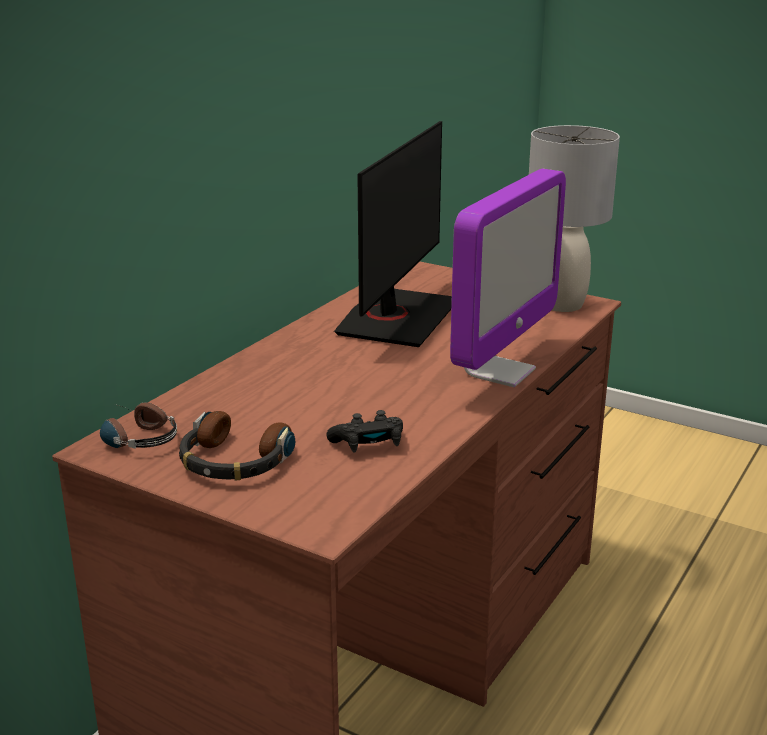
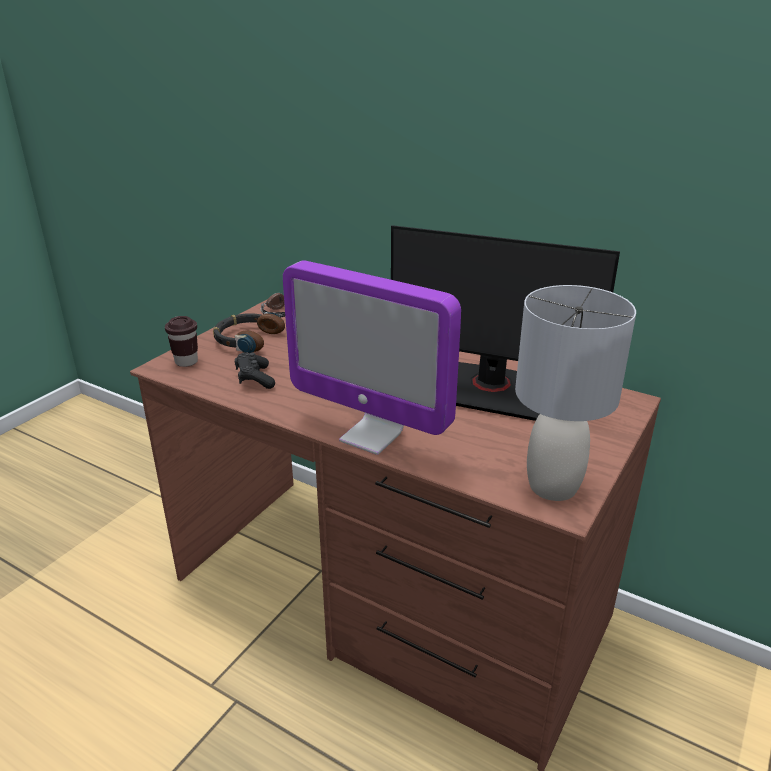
camera: 90 degrees right, 5 degrees up
none -> brown cup [165,316,198,367]

